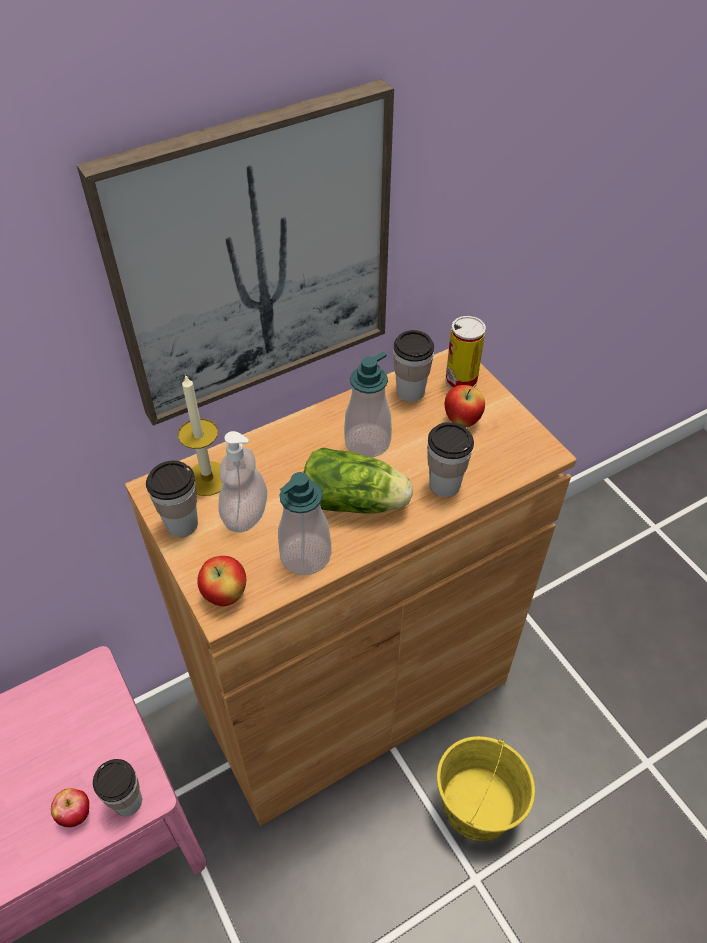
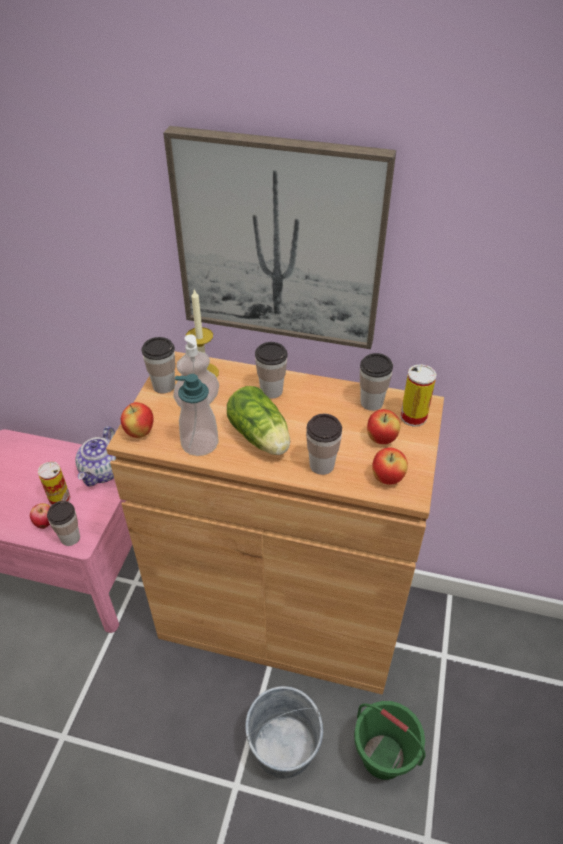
camera: 45 degrees right, 5 degrees down
soap dispenser [344,352,392,457] -> none
yellow bucket [437,736,535,841] -> grey bucket [245,686,323,779]
none -> can [38,461,71,505]
none -> teapot [75,426,116,486]
none -> cup [255,342,288,399]
none -> green bucket [354,701,426,780]
none -> apple [372,448,408,485]

